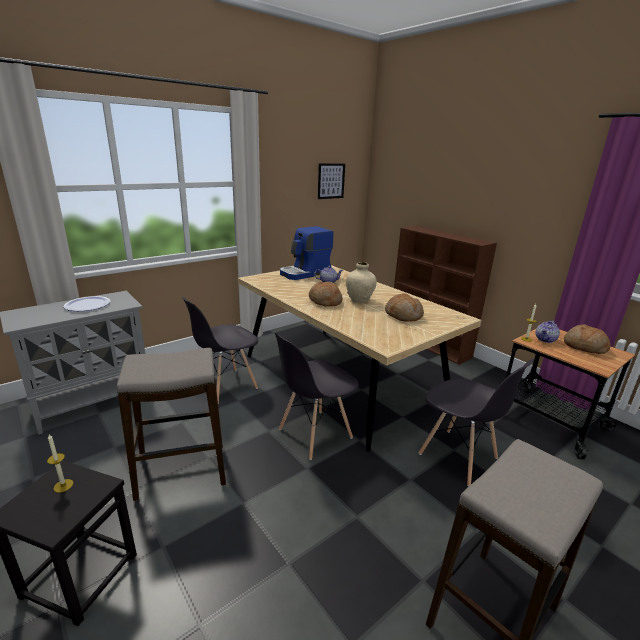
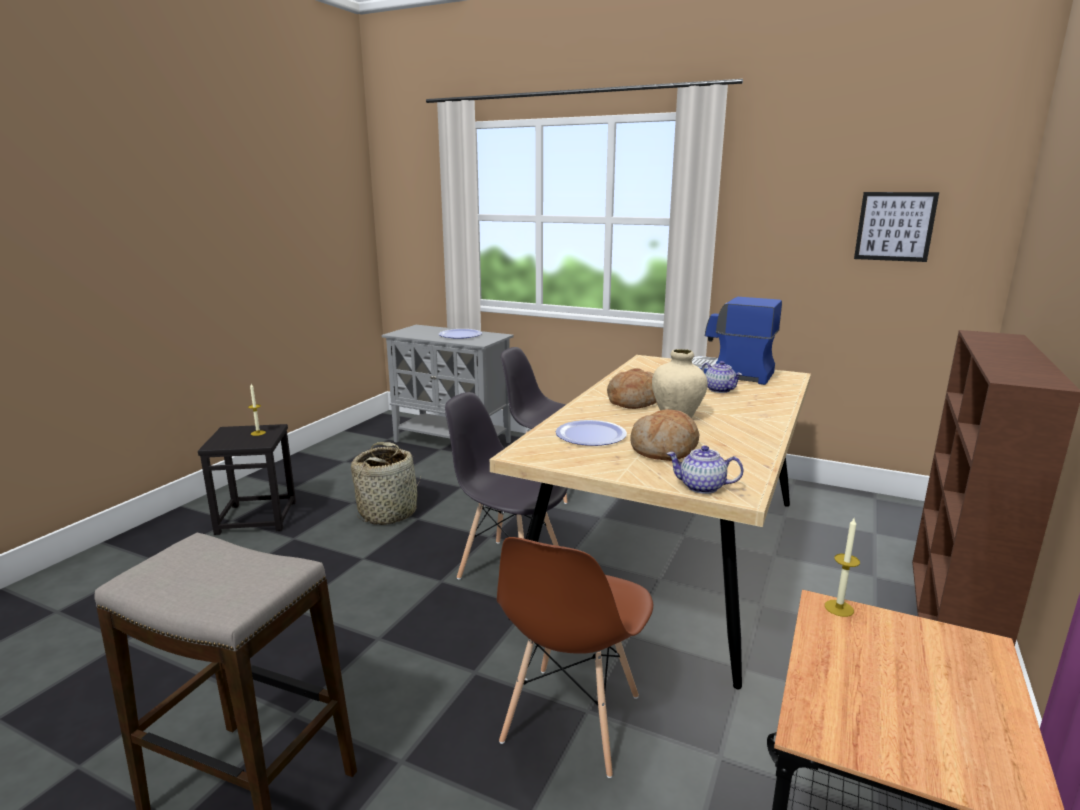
camera: 65 degrees right, 5 degrees down
stool [117,348,226,501] -> basket [351,442,421,525]
grey chair [418,359,534,486] -> brown chair [497,537,653,778]
teapot [535,321,560,343] -> teapot moved to [666,445,743,494]
bread [564,324,611,354] -> none
none -> plate [556,420,627,446]

